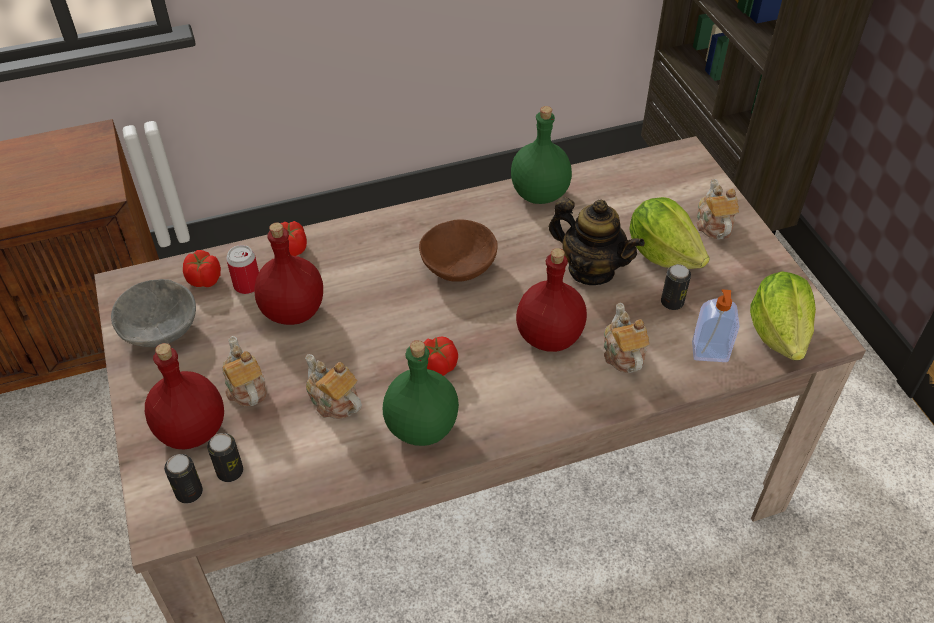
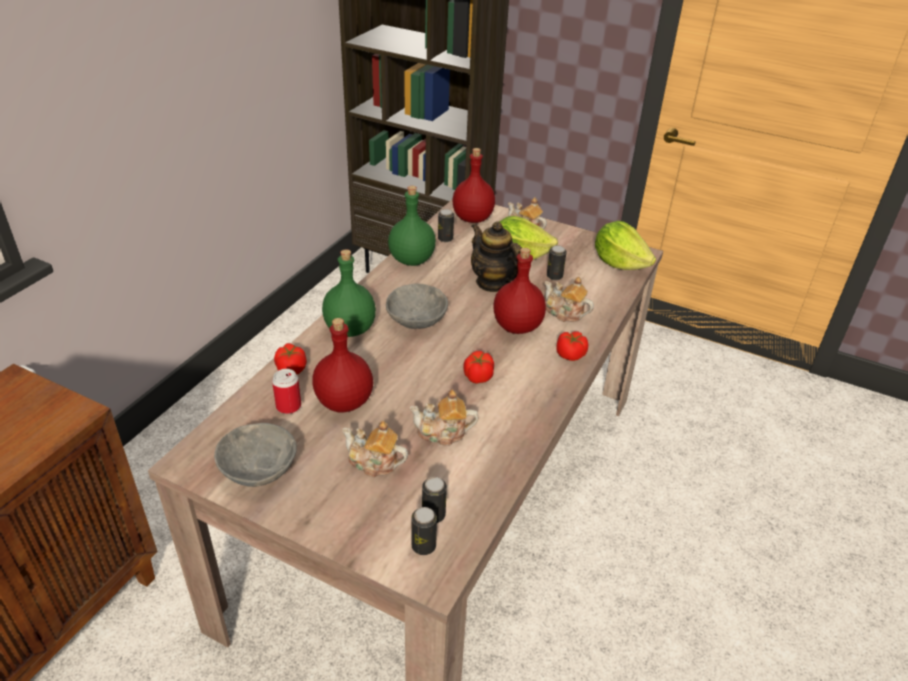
camera: 45 degrees left, 10 degrees down
red bottle [145,343,224,449] -> red bottle moved to [453,148,495,223]
tomato [183,250,221,287] -> tomato moved to [556,332,588,361]
green bottle [383,340,459,446] -> green bottle moved to [322,249,376,337]
brown bowl [419,219,498,282] -> grey bowl [386,283,448,329]
teapot [549,197,645,285] -> teapot turned 120 degrees counterclockwise [471,221,522,292]
soap dispenser [692,290,740,362] -> none
none -> can [438,209,454,242]

